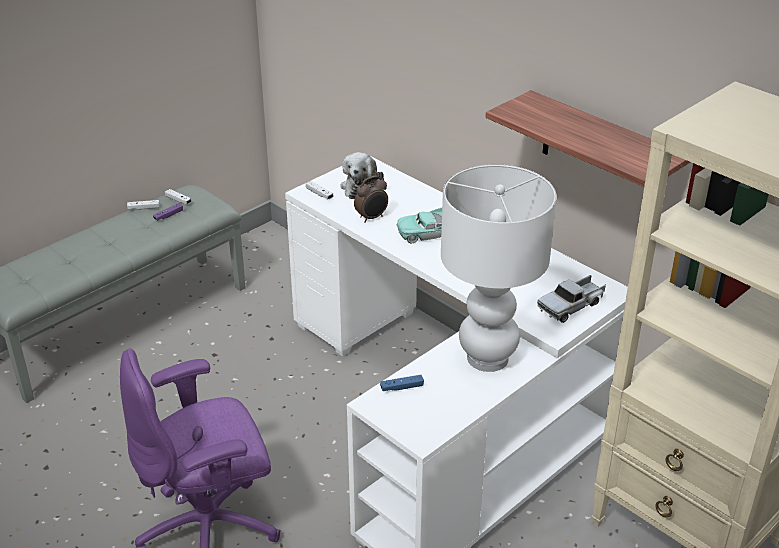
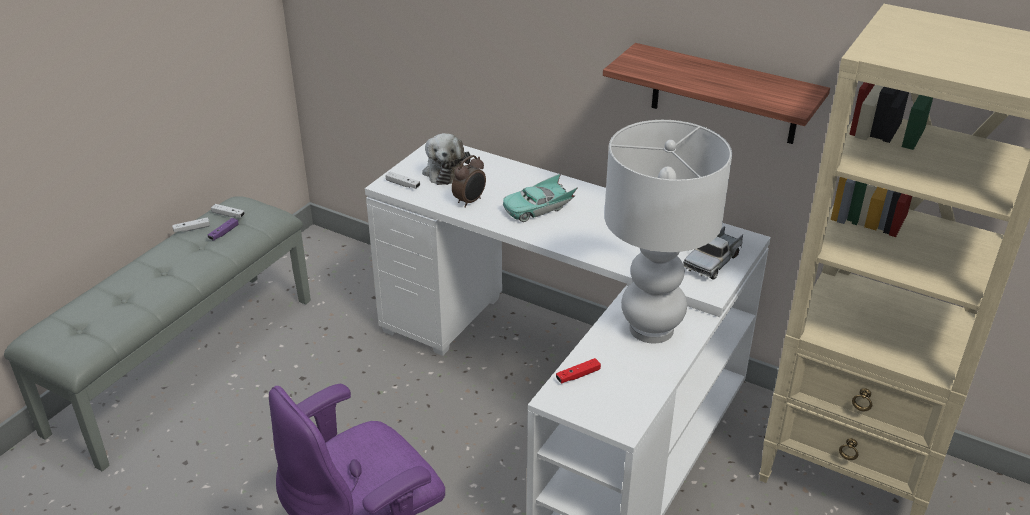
camera: 15 degrees left, 0 degrees up
blue game controller [380,375,424,391] -> red game controller [556,358,601,383]

